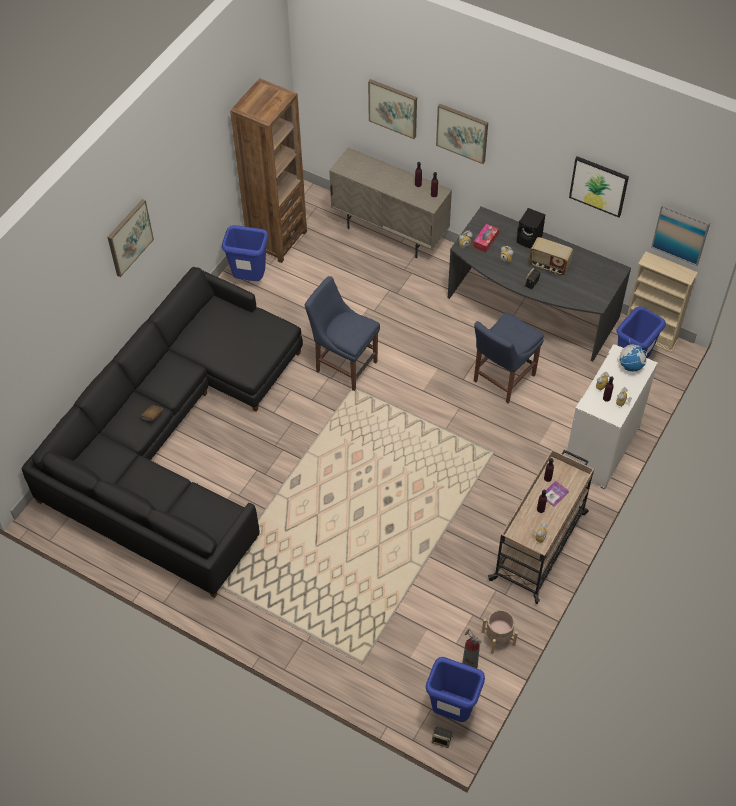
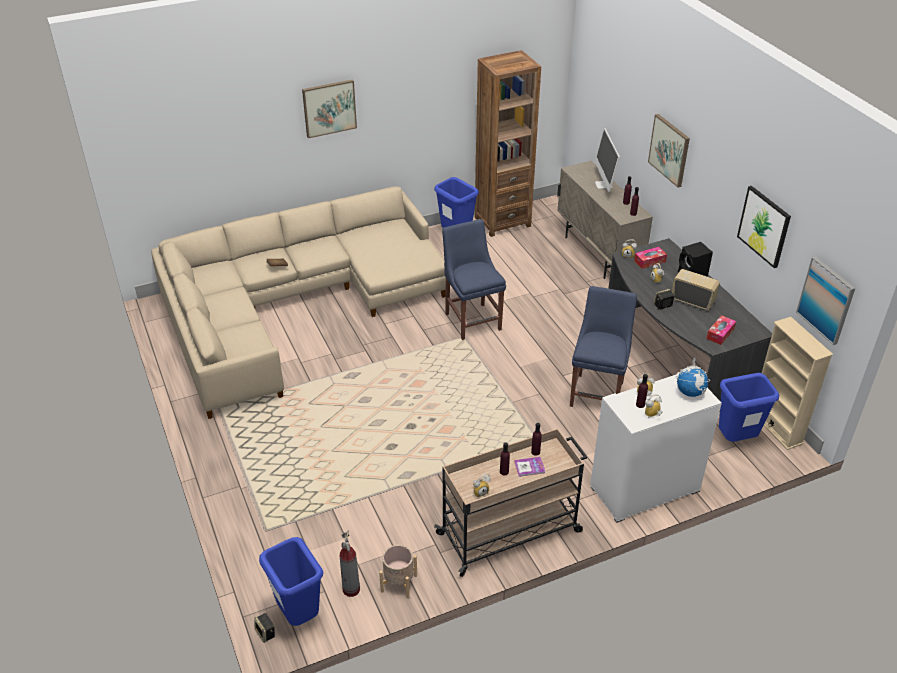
camera: 35 degrees right, 15 degrees down
black sofa [22,267,303,598] -> beige sofa [151,186,446,419]
picture [368,79,417,139] -> none
blue chair [474,312,544,403] -> blue chair turned 120 degrees clockwise [570,286,637,407]
radio [529,237,573,276] -> radio turned 150 degrees clockwise [672,269,720,310]
none -> monitor [595,128,620,192]
none -> tissue box [706,315,736,345]

